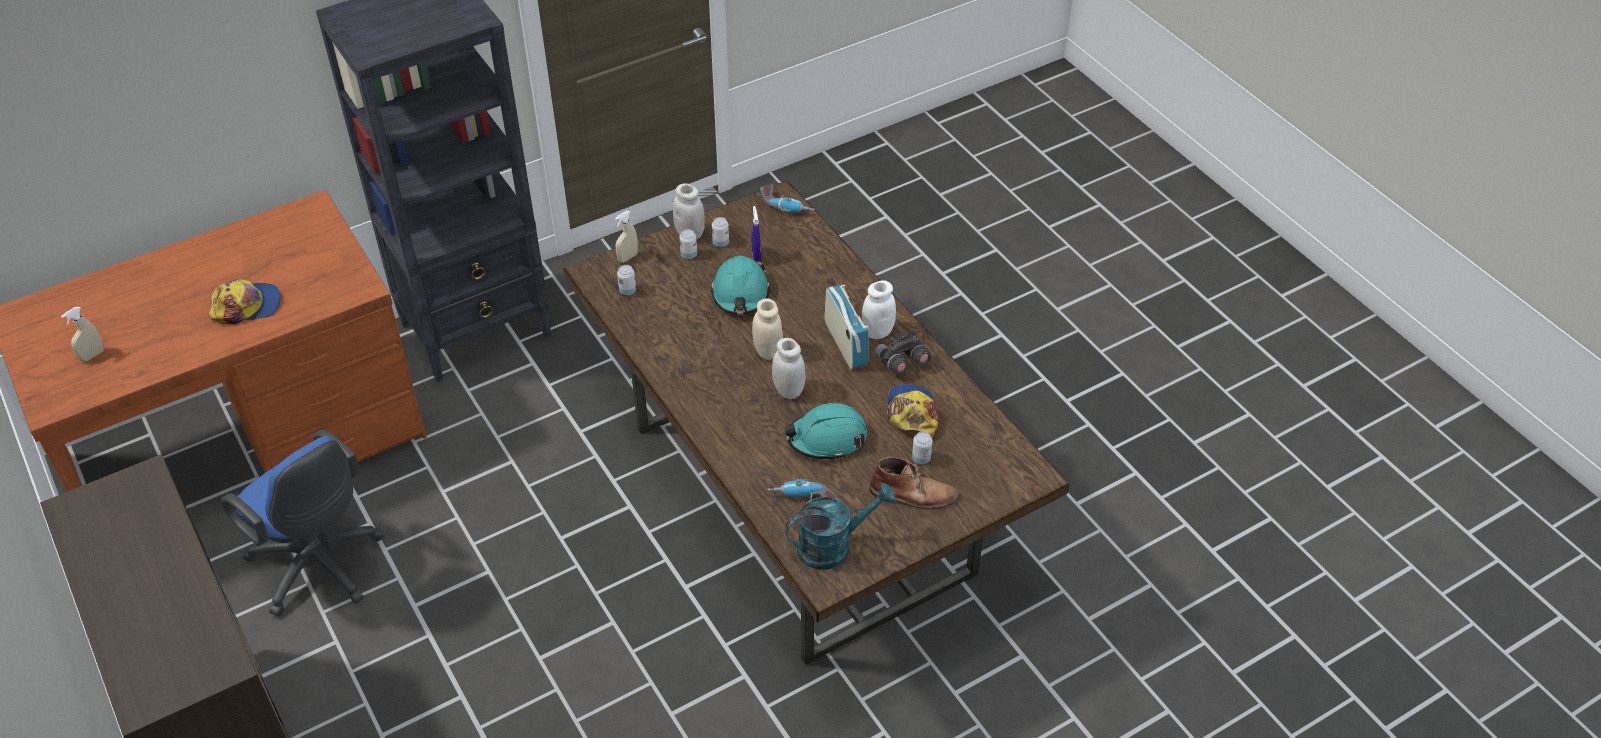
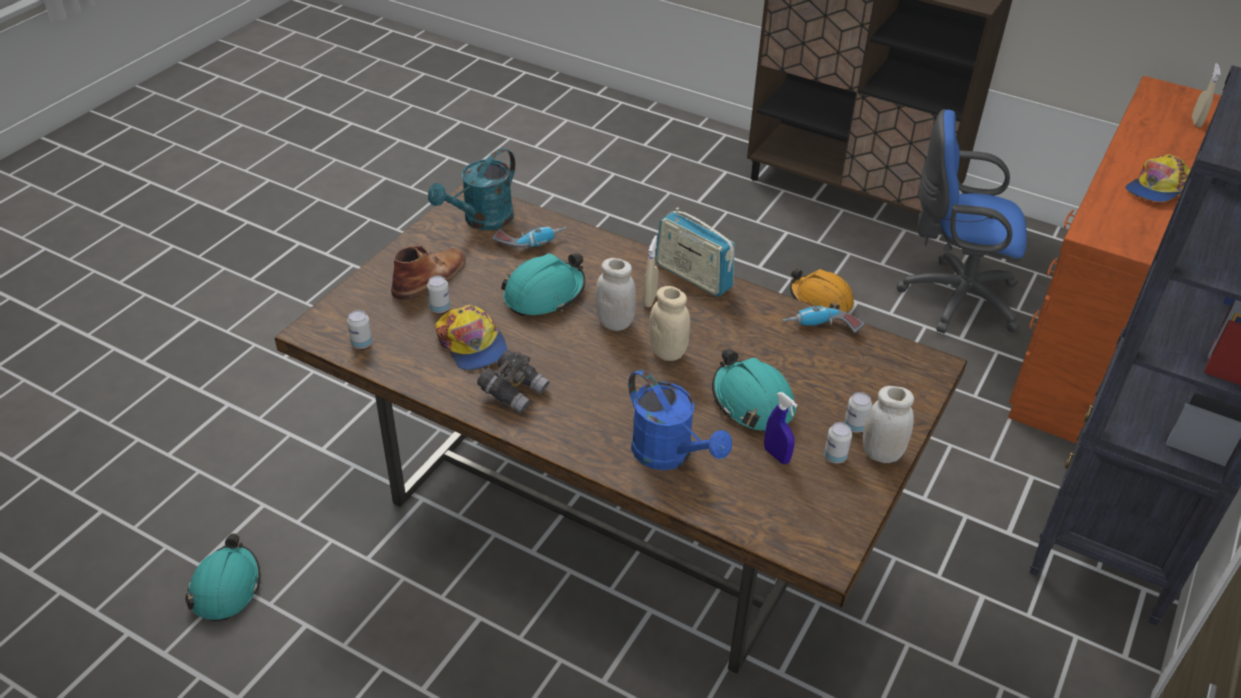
camera: 150 degrees right, 5 degrees down
beige spray bottle [615,211,638,263] -> beige spray bottle moved to [643,235,658,307]
can [617,265,636,295] -> can moved to [347,310,373,349]
power drill [760,185,814,213] -> power drill moved to [782,305,864,333]
radio [824,284,868,369] -> radio moved to [655,207,734,296]
white jar [862,281,896,339] -> none
brown boot [869,456,958,509] -> brown boot turned 150 degrees clockwise [391,244,465,300]
none -> turquoise hard hat [185,533,261,621]
none -> blue watering can [628,369,732,470]
none -> orange hard hat [790,269,854,313]

